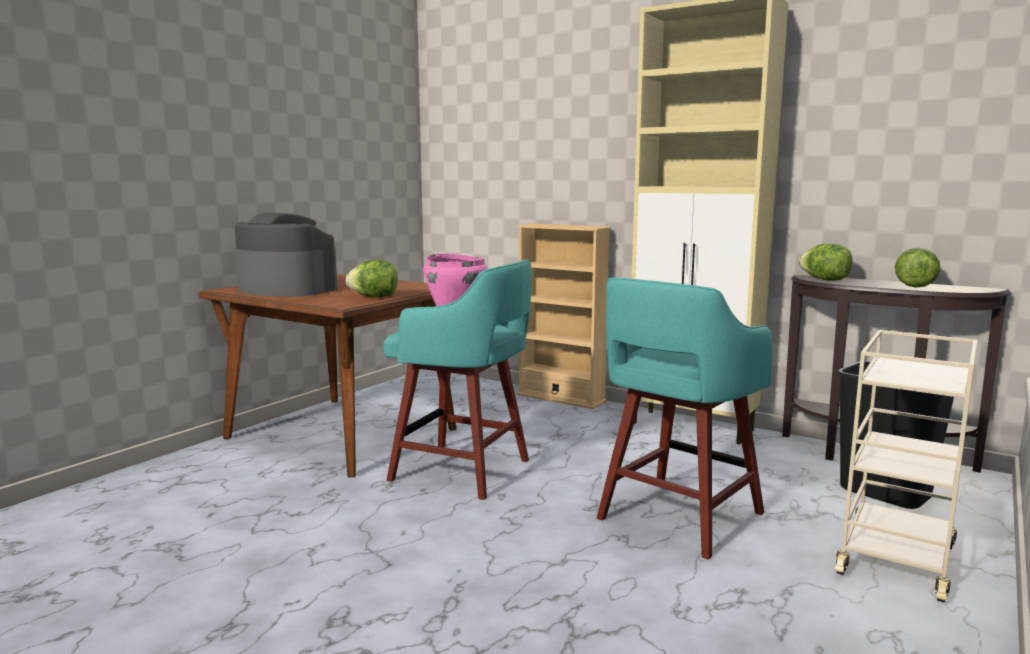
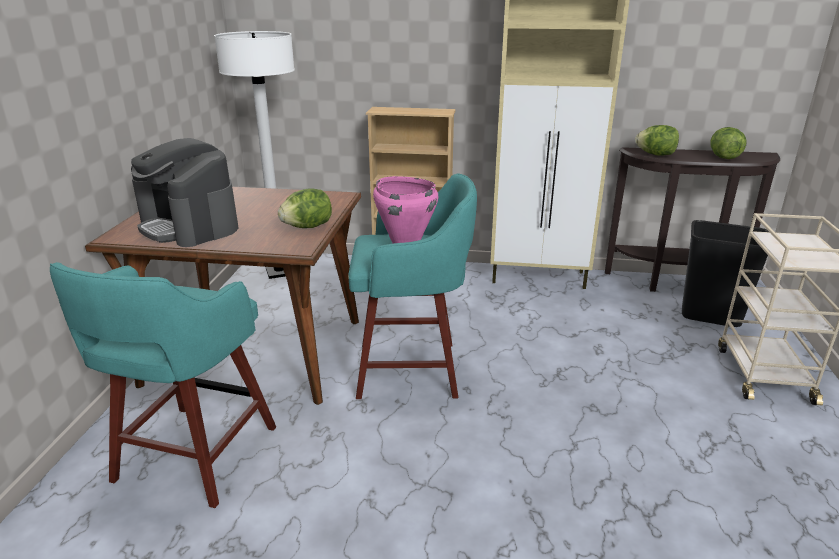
camera: 25 degrees left, 15 degrees up
coffee machine [235,213,337,297] -> coffee machine turned 135 degrees counterclockwise [131,138,239,247]
turquoise stool [597,277,773,560] -> turquoise stool moved to [50,262,276,508]
none -> white floor lamp [214,31,295,279]

